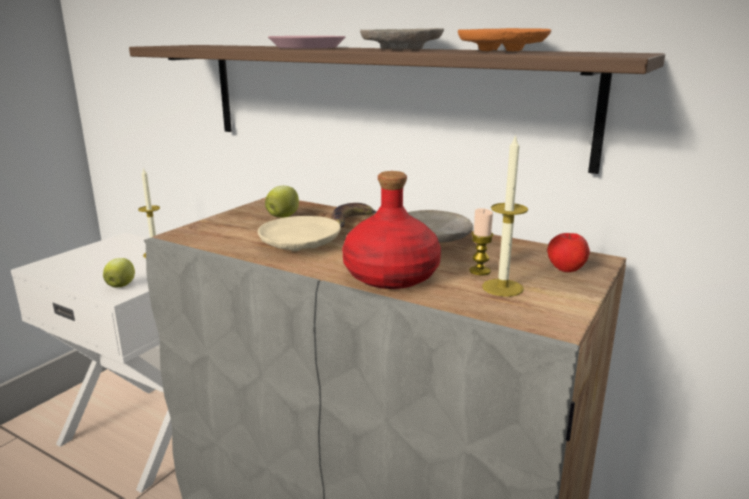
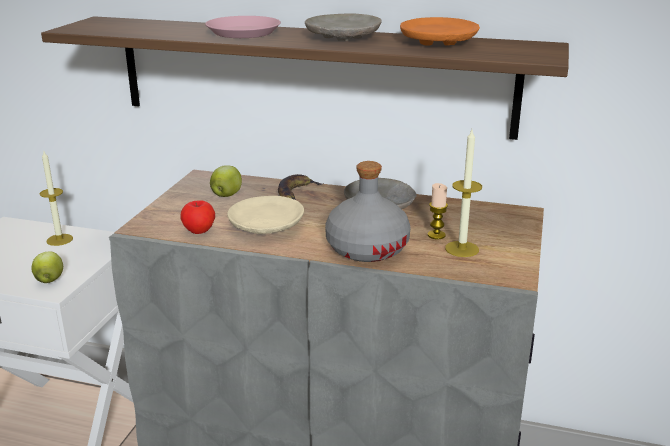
camera: 15 degrees left, 5 degrees up
red bottle [342,171,441,289] -> grey bottle [325,161,410,262]
apple [547,233,590,272] -> apple moved to [180,200,215,234]

